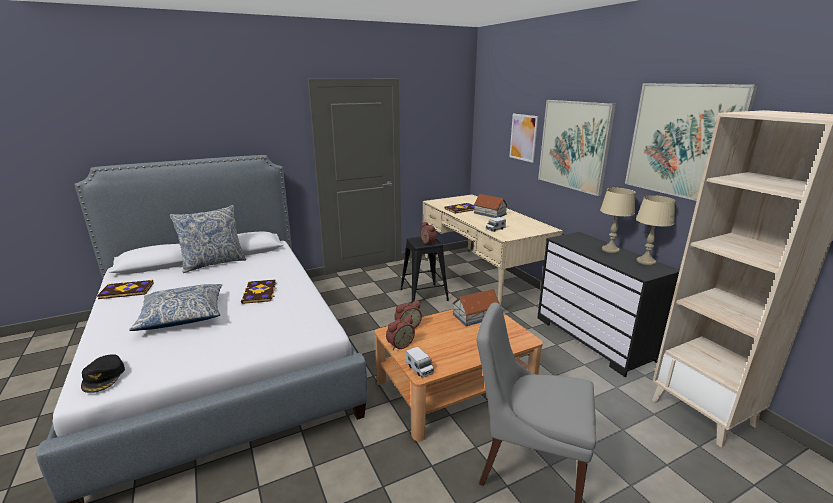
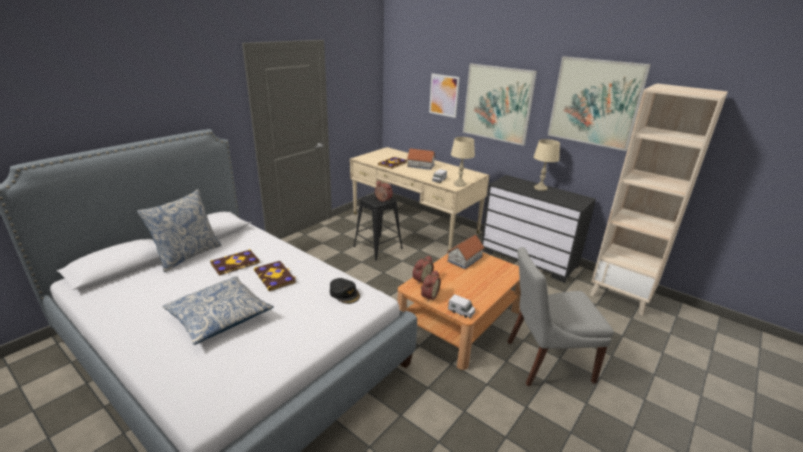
camera: 25 degrees left, 5 degrees up
black cap [81,354,125,393] -> black cap moved to [330,278,360,304]
book [97,280,154,299] -> book moved to [210,249,260,276]
beige table lamp [636,195,675,265] -> beige table lamp moved to [451,137,475,187]

